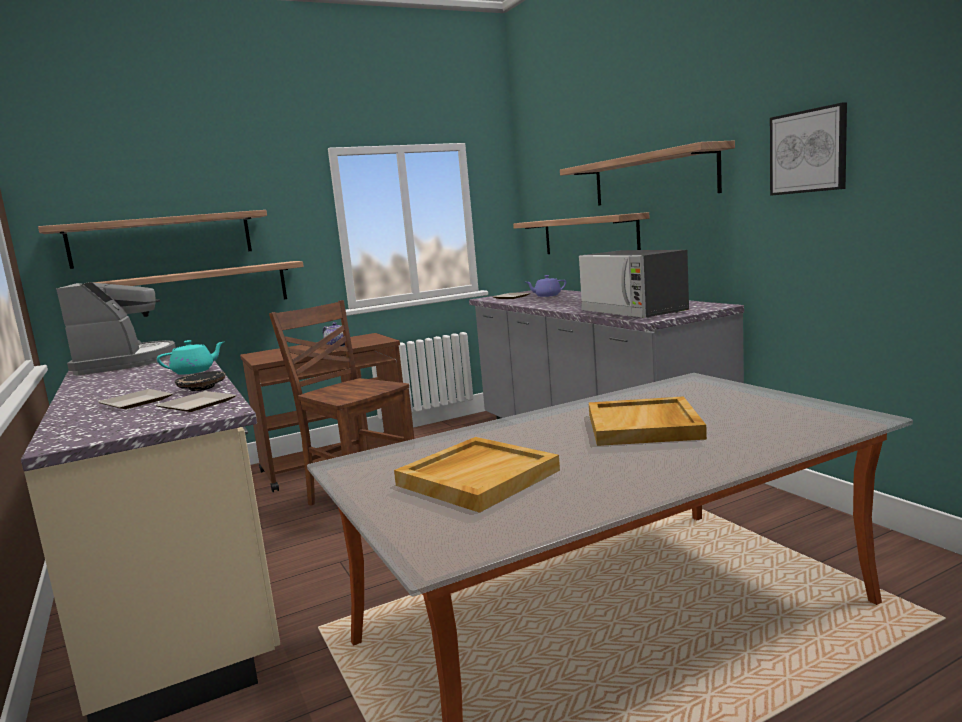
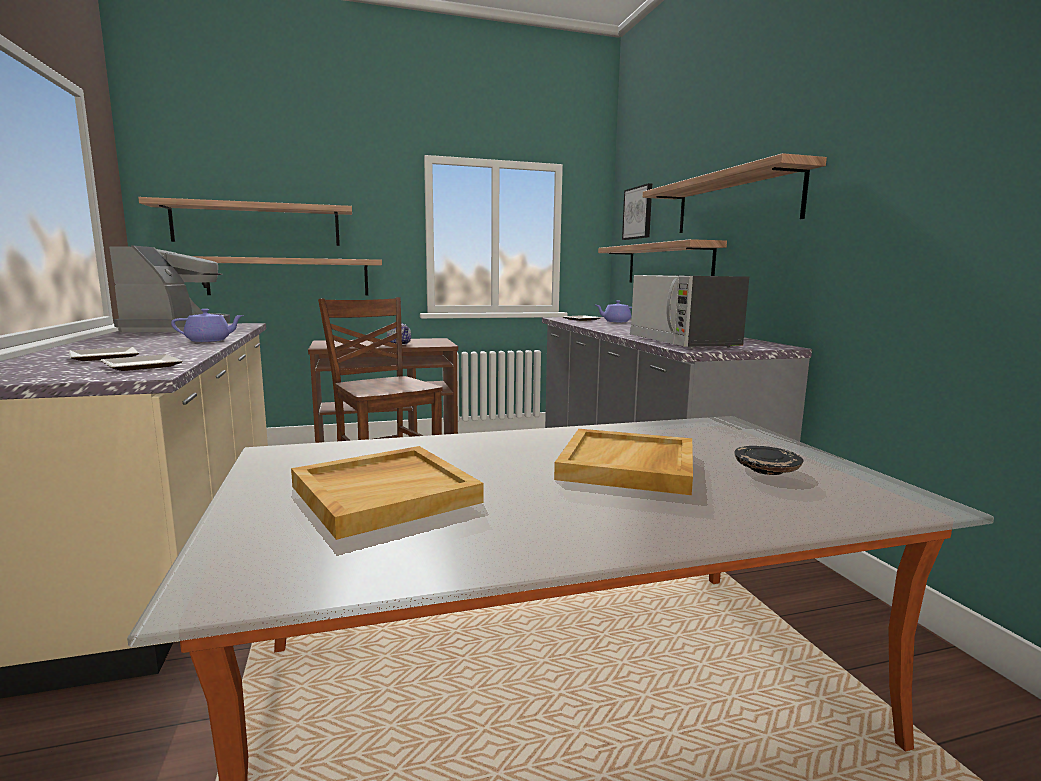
camera: 10 degrees right, 0 degrees up
turquoise teapot [157,340,224,375] -> purple teapot [171,309,244,342]
black plate [175,371,226,391] -> black plate moved to [734,446,804,475]
picture [770,102,847,196] -> picture moved to [622,183,652,240]

